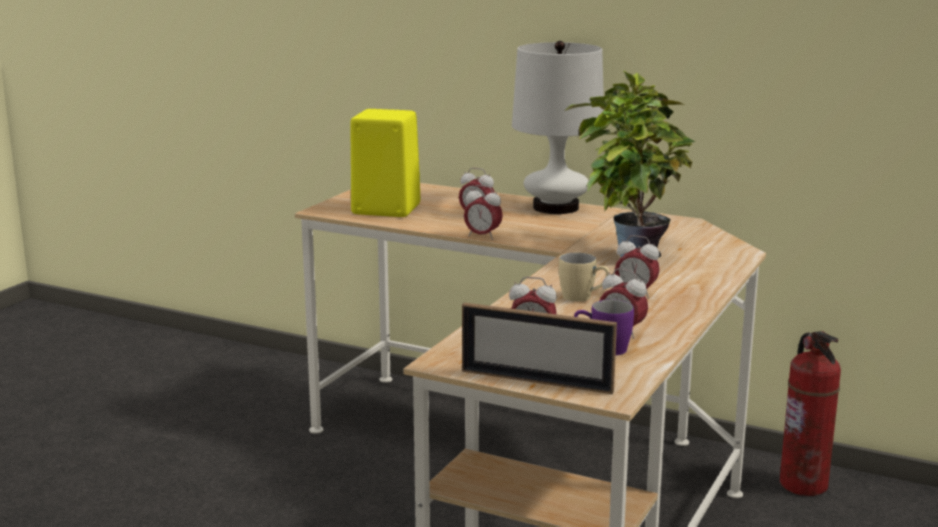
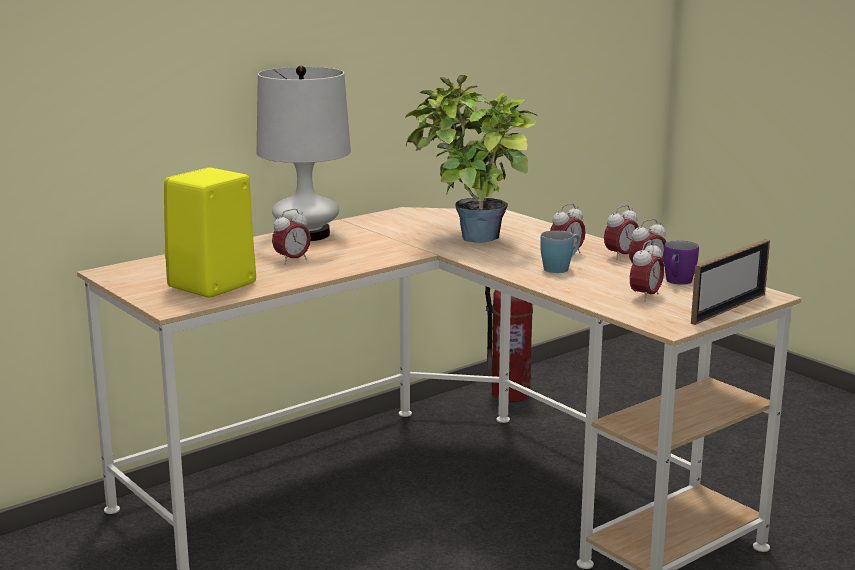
camera: 65 degrees left, 0 degrees up
alarm clock [464,185,503,240] -> alarm clock moved to [604,205,639,260]
beige mug [559,252,610,302] -> blue mug [540,230,581,273]

